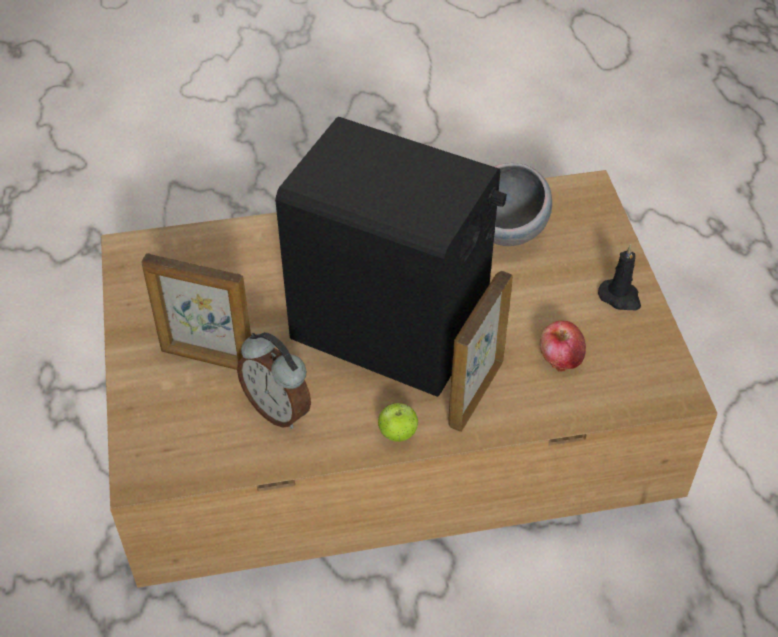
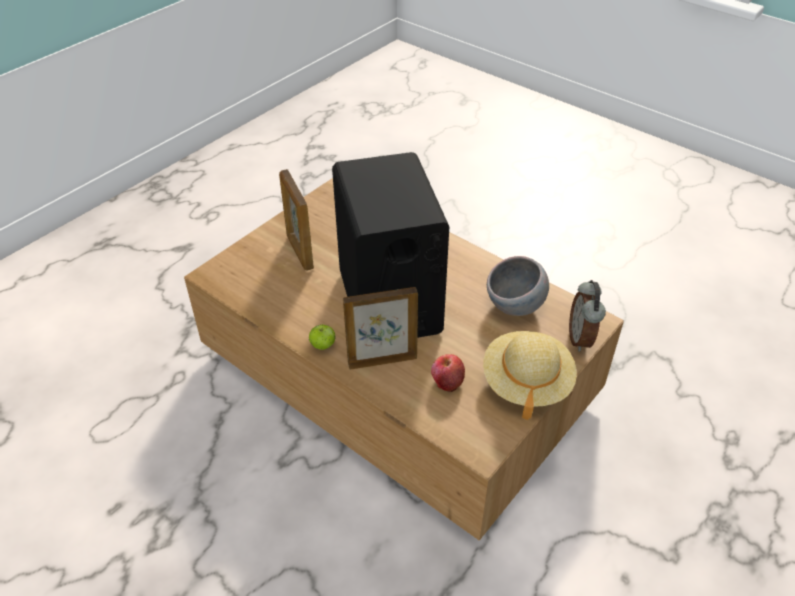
camera: 50 degrees right, 5 degrees down
alarm clock [237,332,311,429] -> alarm clock moved to [569,280,606,352]
black candle [598,244,641,310] -> beige hat [483,331,577,420]

